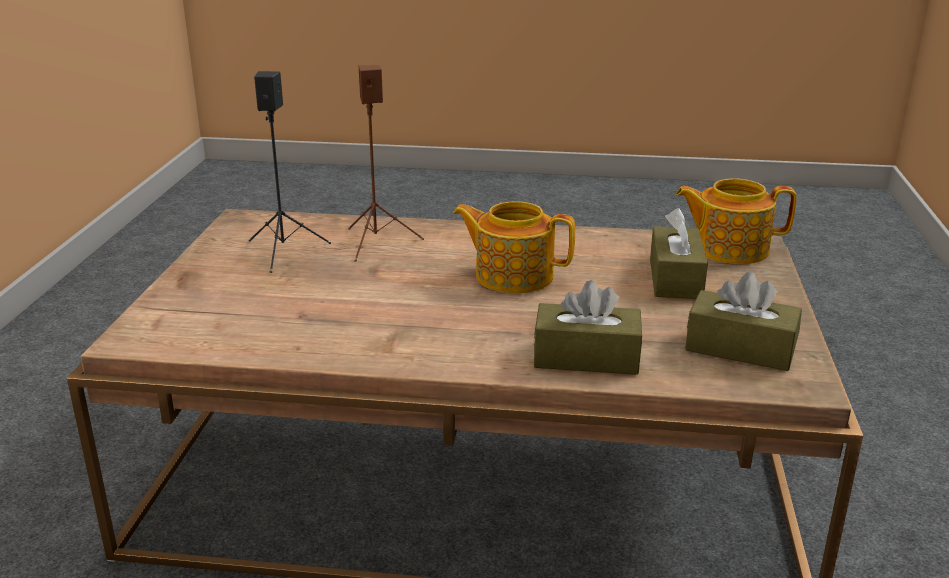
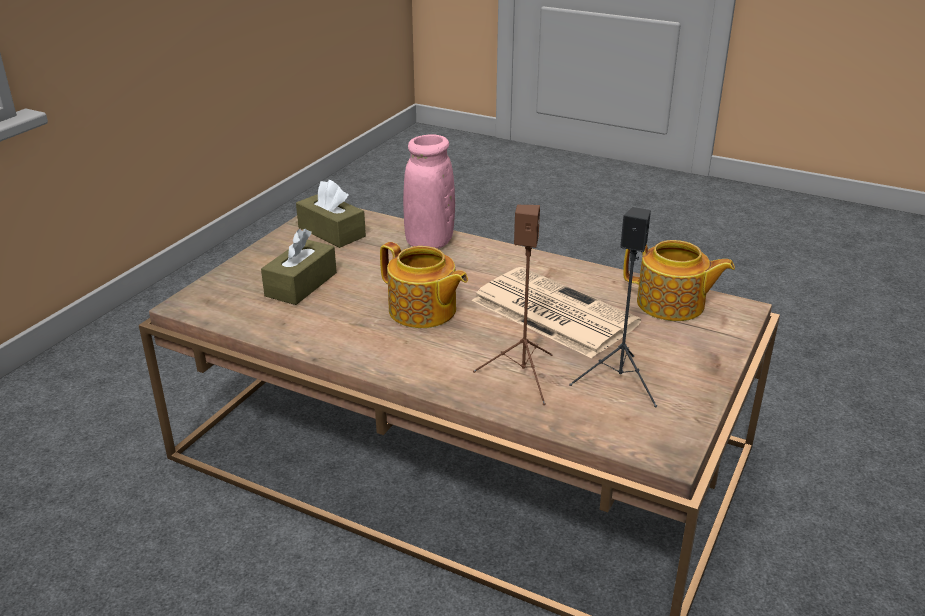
camera: 160 degrees left, 5 degrees up
brown tissue box [534,280,642,375] -> pink vase [403,134,455,249]
teapot [676,178,797,264] -> teapot moved to [623,240,735,321]
none -> newspaper [472,267,641,358]

